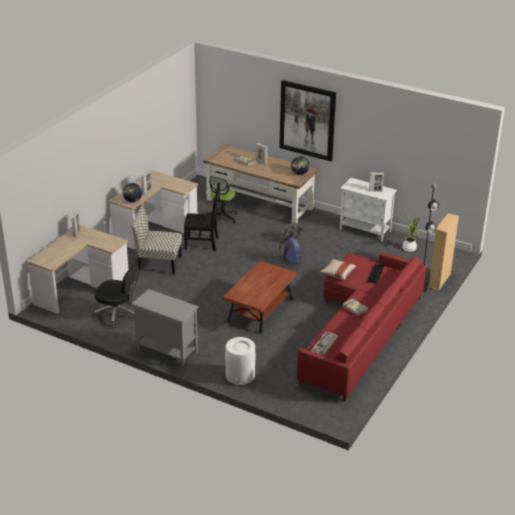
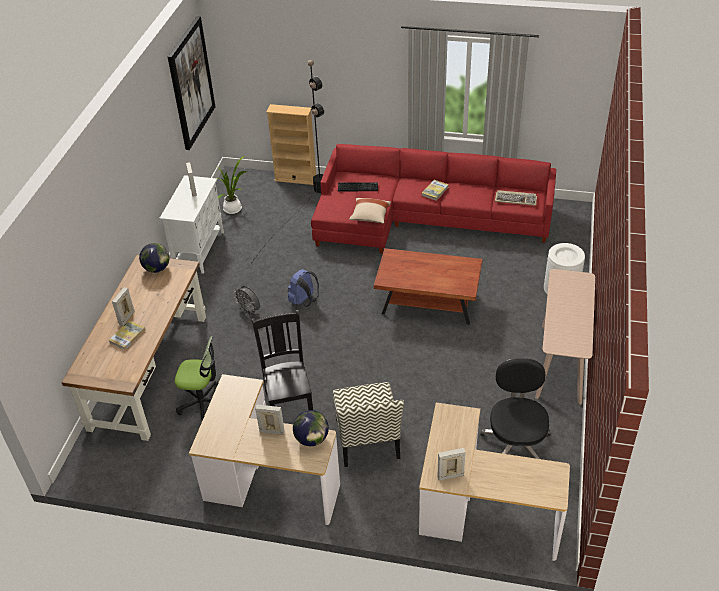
camera: 105 degrees left, 10 degrees up
grey cabinet [131,289,199,368] -> beige console table [535,269,595,405]
picture [279,80,336,161] -> picture moved to [168,16,216,150]

